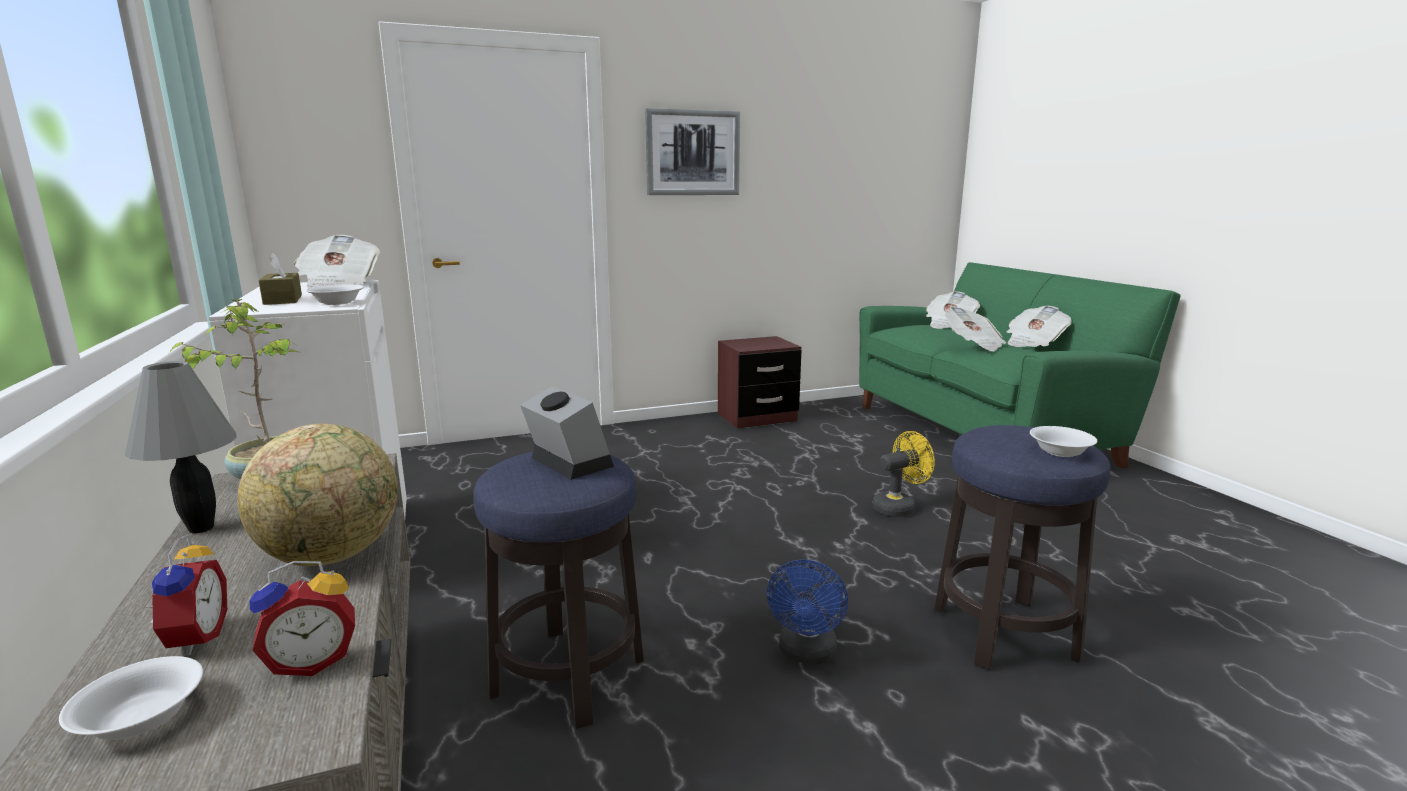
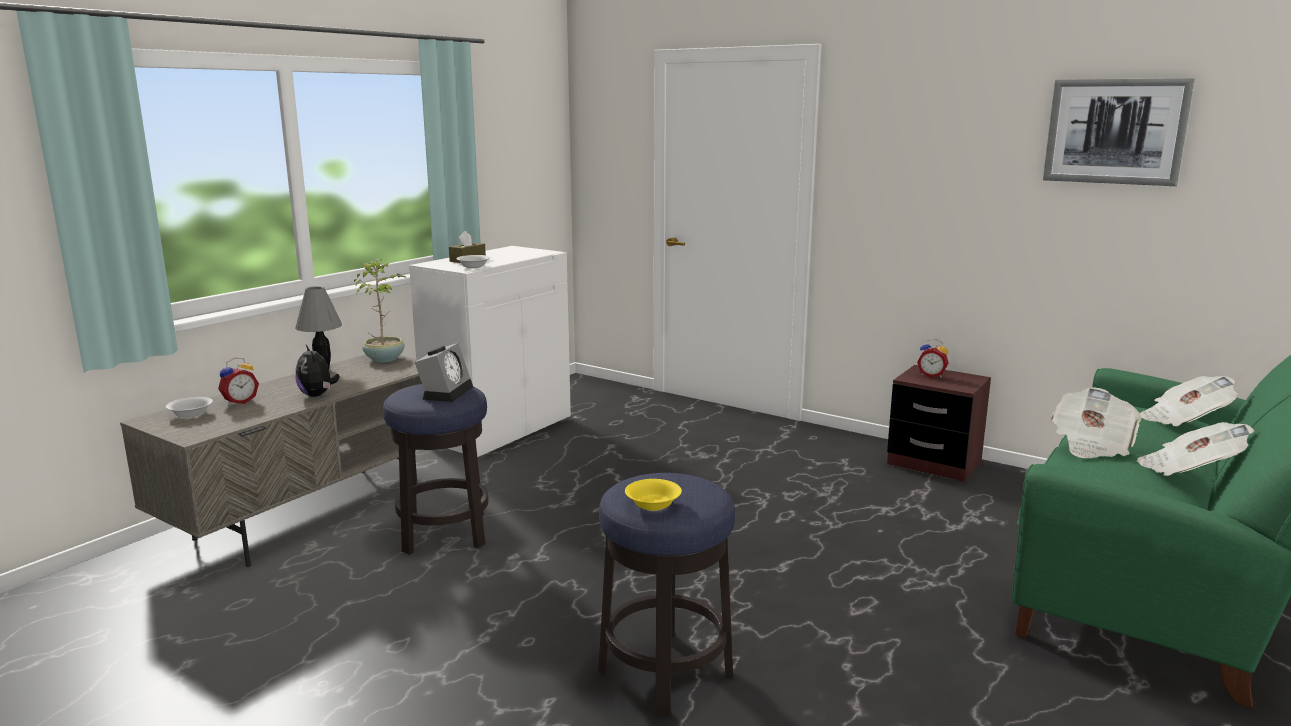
camera: 55 degrees right, 0 degrees up
globe [238,424,398,566] -> plush toy [296,345,340,397]
alarm clock [250,561,355,676] -> alarm clock moved to [917,339,949,378]
newspaper [294,235,380,288] -> none
picture [645,108,740,195] -> picture moved to [1043,78,1195,186]
blue fan [767,559,848,664] -> none
yellow fan [873,431,935,517] -> none
white bowl [1030,426,1097,457] -> yellow bowl [625,479,682,511]

